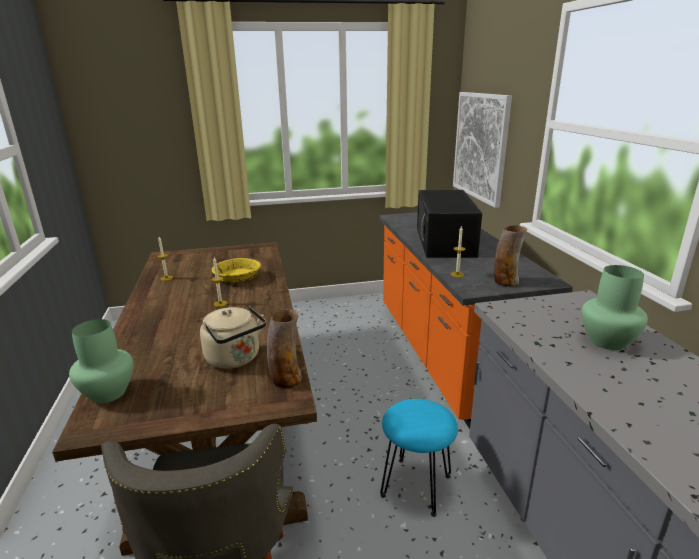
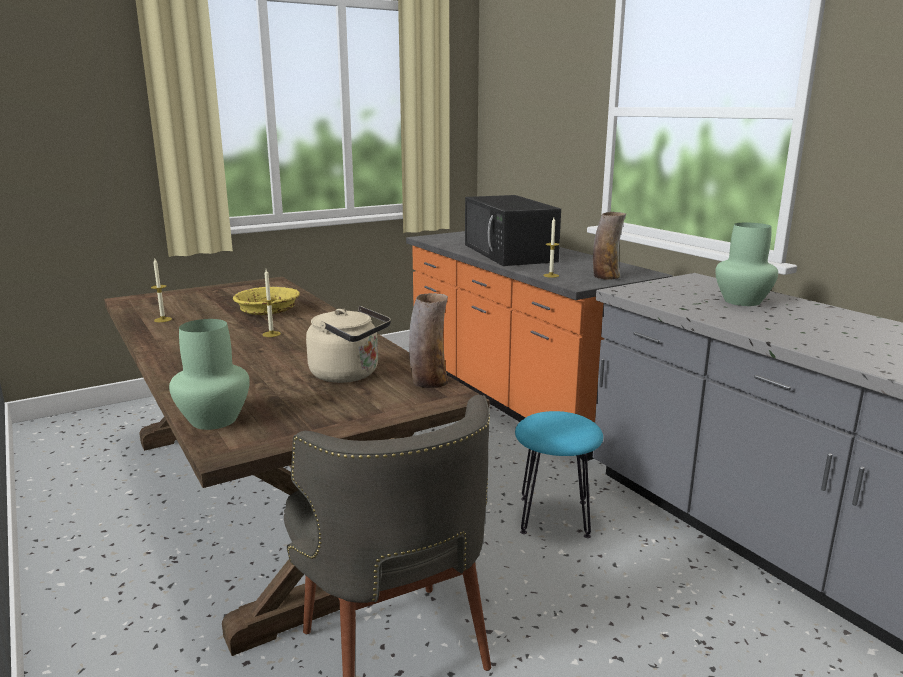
camera: 20 degrees left, 5 degrees down
picture [453,92,512,208] -> none

